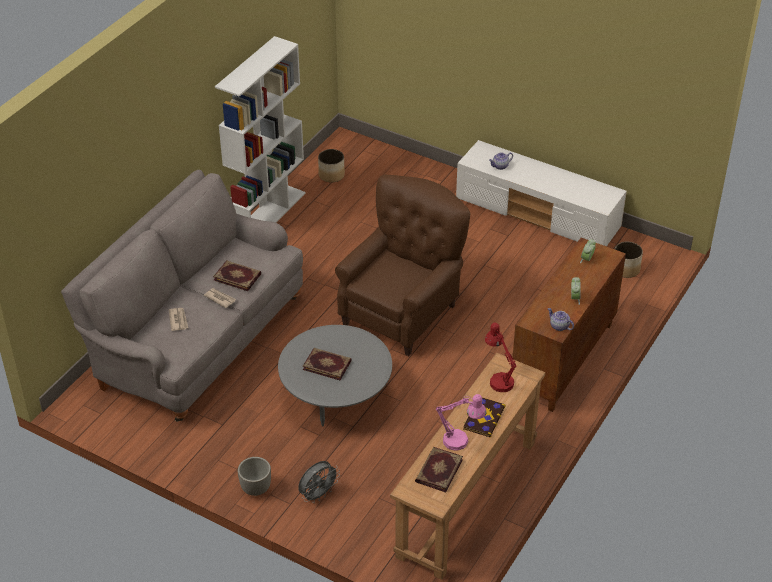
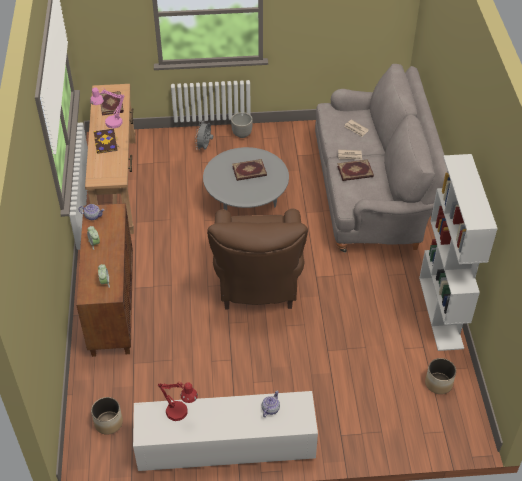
camera: 145 degrees right, 5 degrees up
red table lamp [485,322,517,392] -> red table lamp moved to [158,382,198,421]

